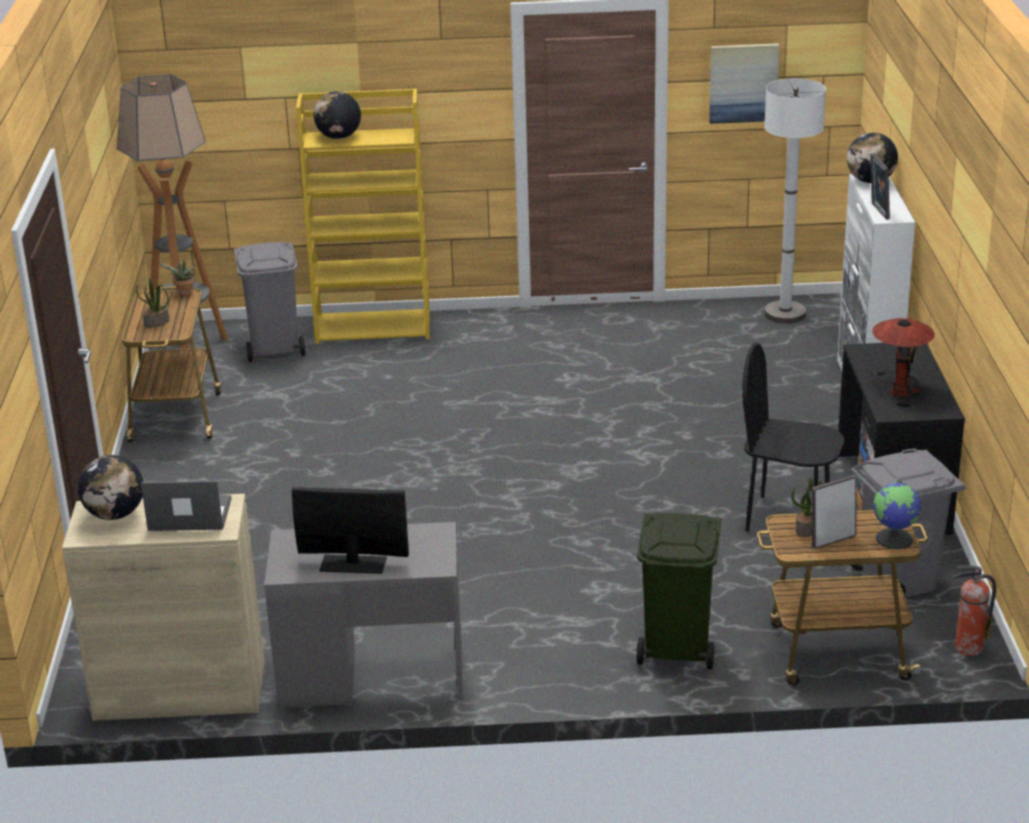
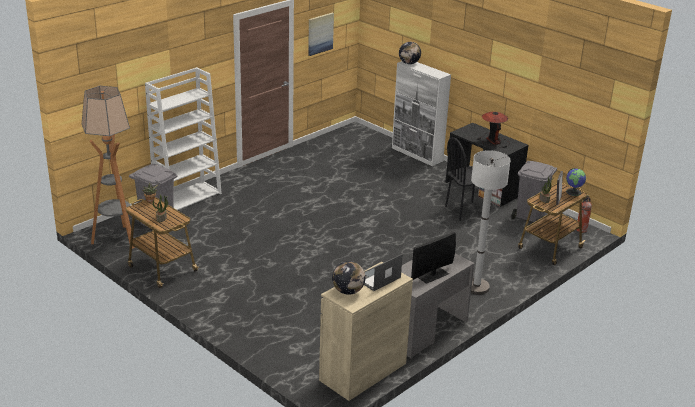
camera: 45 degrees left, 0 degrees up
yellow bookcase [296,89,430,344] -> white bookcase [145,67,222,210]
globe [314,91,361,139] -> none
green trash can [637,513,721,669] -> none
white floor lamp [764,78,826,323] -> white floor lamp moved to [471,150,511,295]
picture frame [870,153,890,220] -> none

